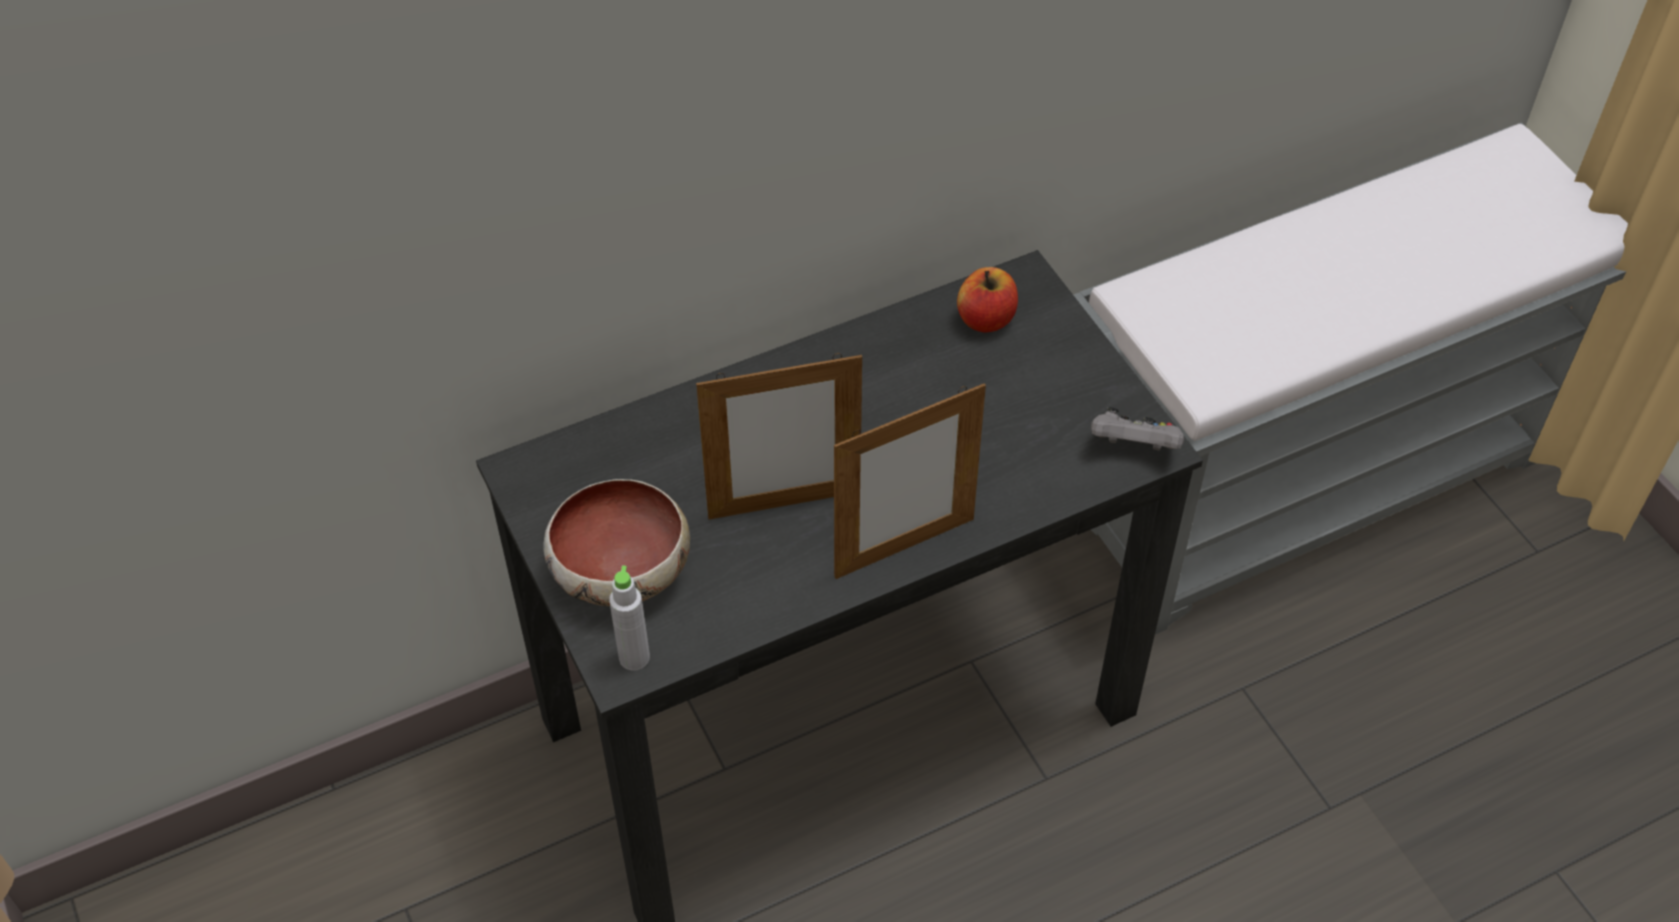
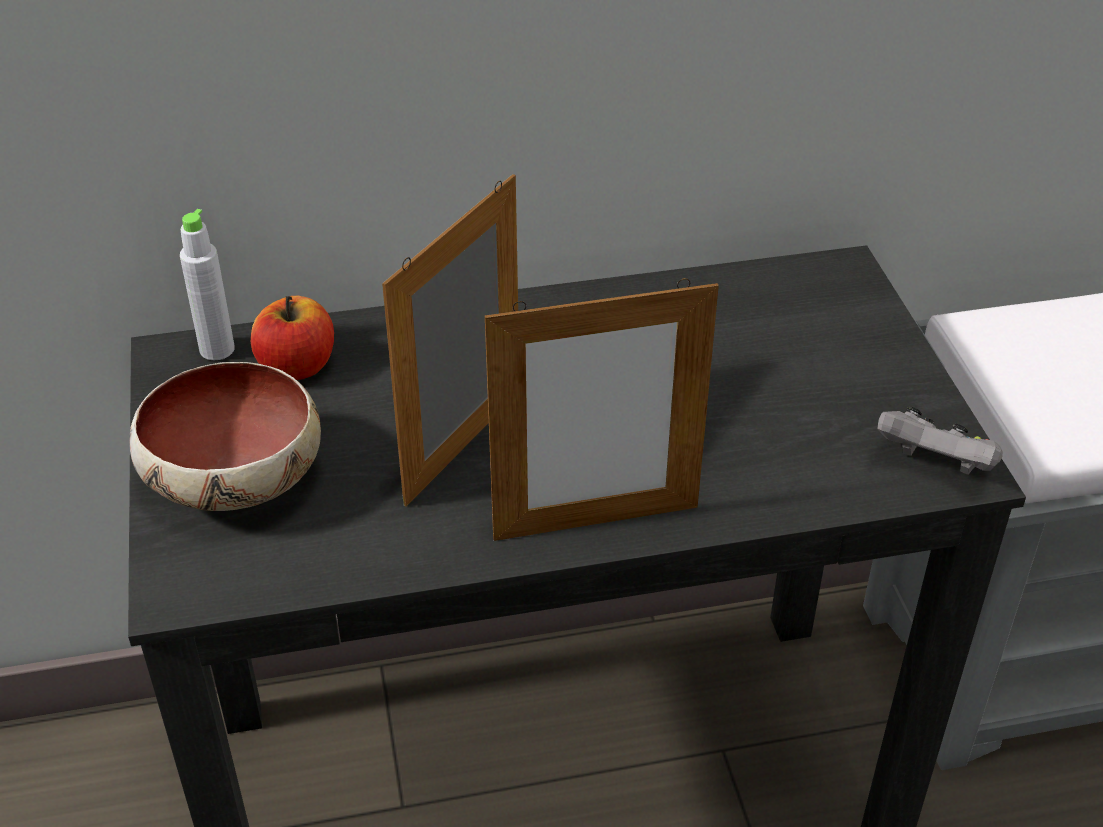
camera: 15 degrees right, 10 degrees down
grey bottle [609,566,650,671] -> grey bottle moved to [180,209,235,360]
picture frame [696,353,862,519] -> picture frame turned 120 degrees clockwise [382,174,518,507]
apple [957,267,1018,333] -> apple moved to [251,296,334,380]

